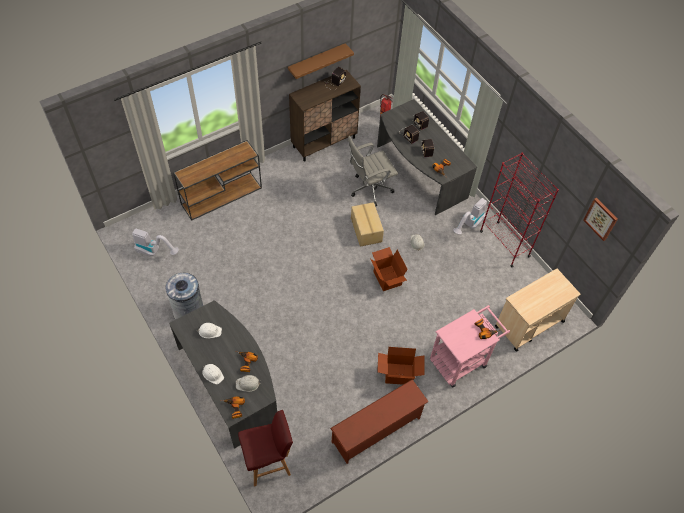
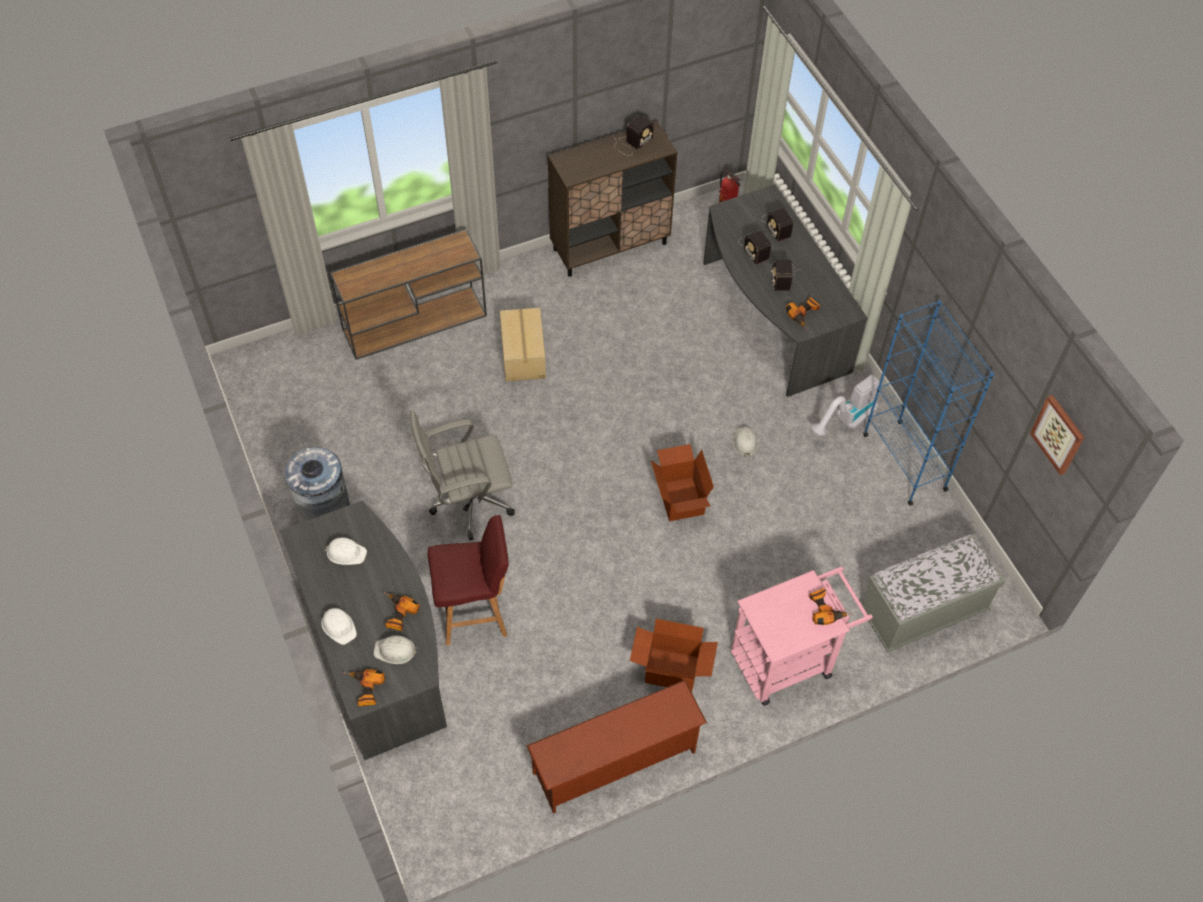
camera: 10 degrees right, 0 degrees up
vacuum cleaner [132,228,179,256] -> none
red stool [238,410,293,487] -> red stool moved to [428,515,509,645]
brown shelf [288,43,354,79] -> none
grey office chair [348,136,398,207] -> grey office chair moved to [410,410,515,541]
cardboard box [351,202,384,247] -> cardboard box moved to [500,308,546,381]
red bookcase [480,153,559,267] -> blue bookcase [863,300,994,506]
beige cart [495,269,580,351] -> grey bench [861,534,1005,652]

